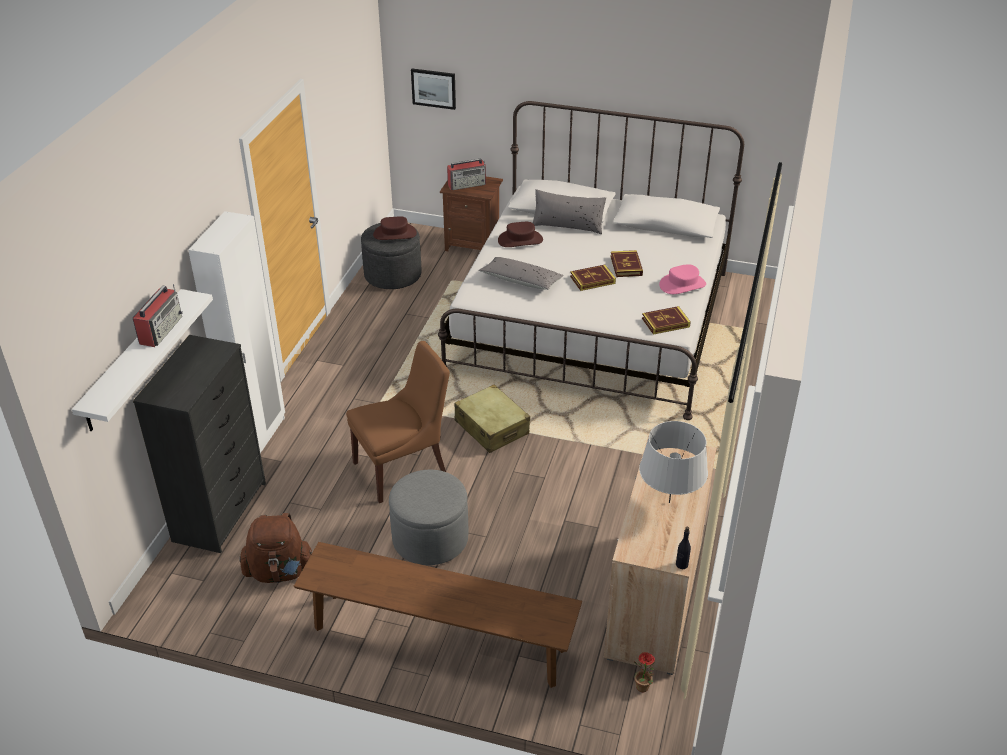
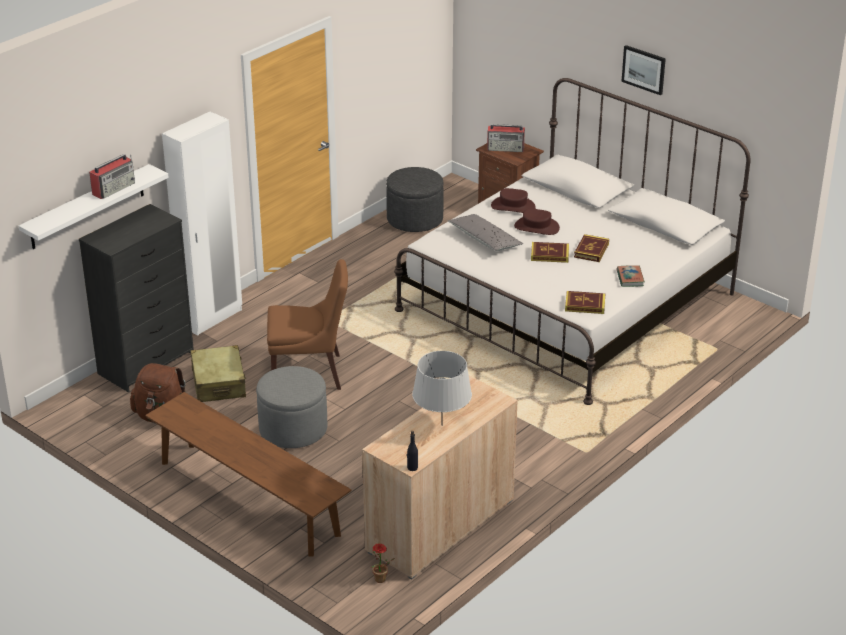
camera: 25 degrees right, 5 degrees down
brown hat [373,216,417,240] -> brown hat moved to [514,208,560,235]
picture [411,69,456,110] -> picture moved to [621,45,666,95]
beige suitcase [454,384,530,453] -> beige suitcase moved to [191,345,246,402]
grey pillow [533,189,606,234] -> none
pink hat [659,264,706,294] -> book [617,265,645,287]

